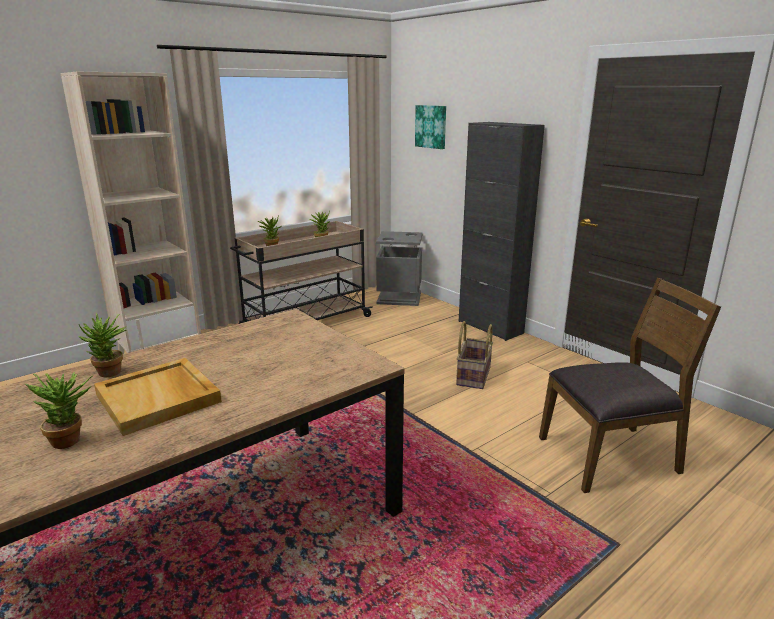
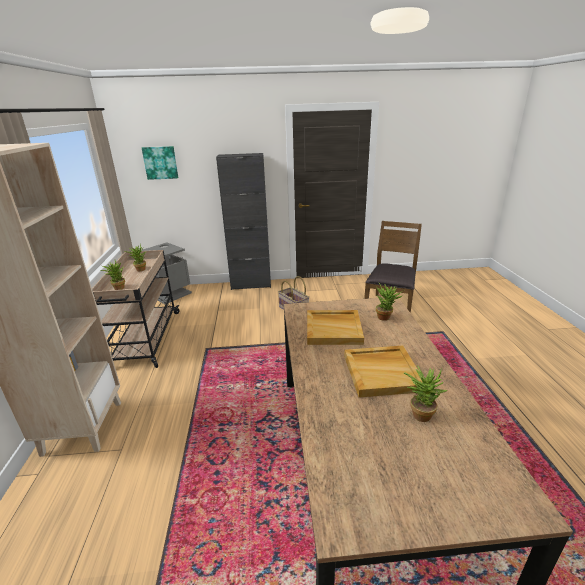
camera: 55 degrees left, 5 degrees up
potted plant [78,313,127,377] -> potted plant moved to [376,283,402,321]
none -> beige tray [307,310,364,345]

